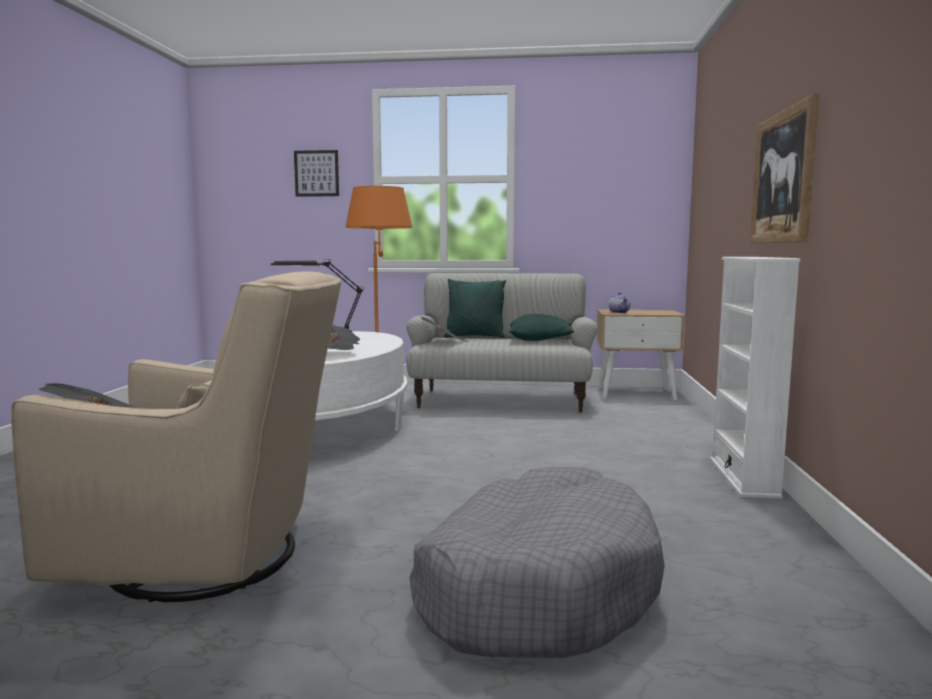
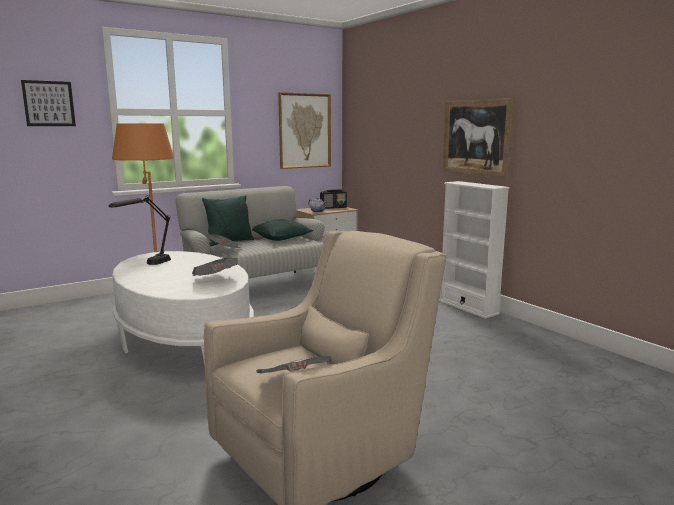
camera: 40 degrees left, 5 degrees up
grey dog bed [409,467,665,658] -> none
none -> picture [278,92,331,169]
none -> radio [320,189,347,209]

